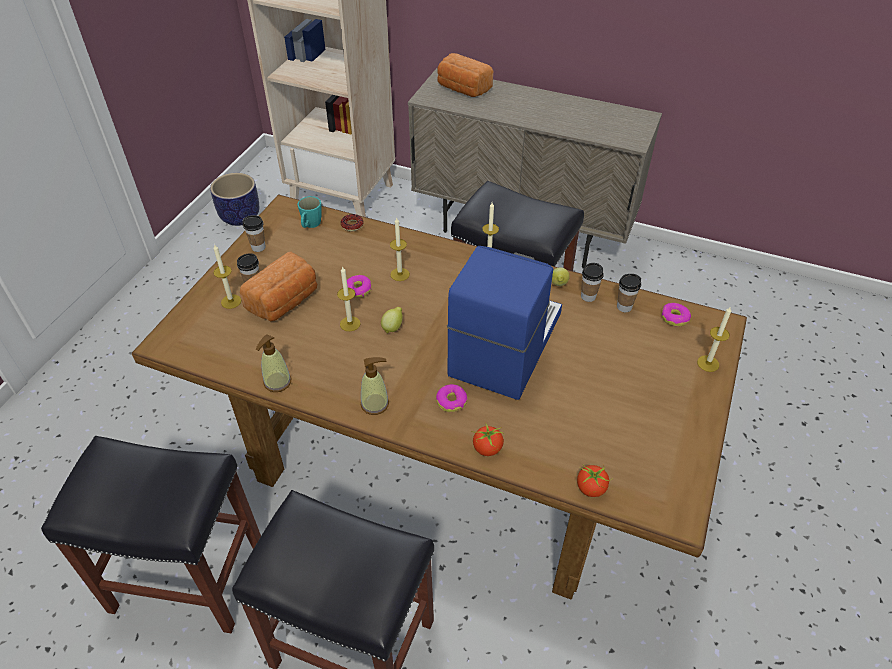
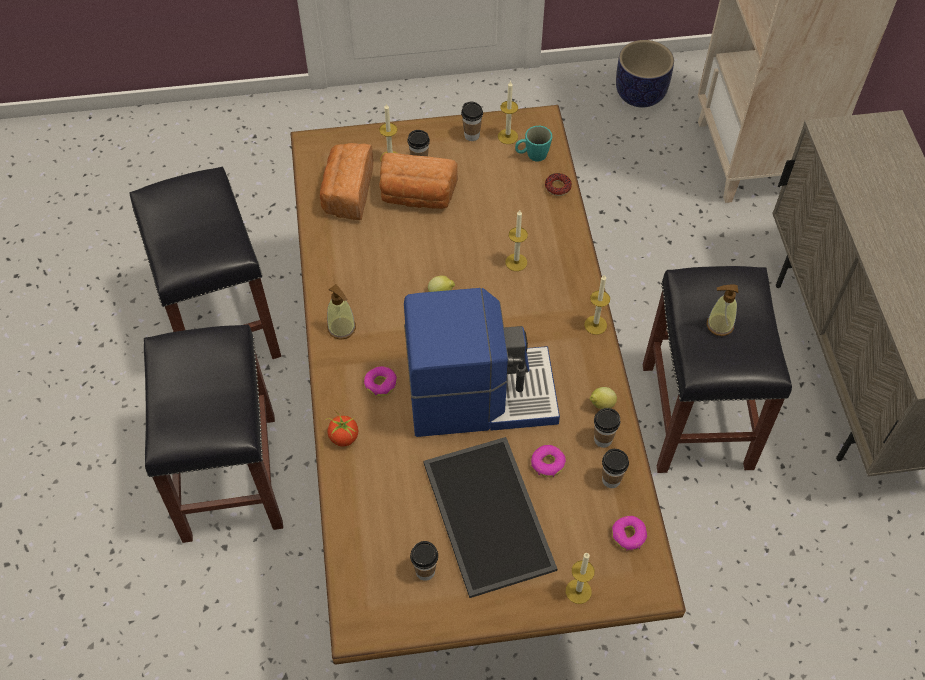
camera: 60 degrees right, 10 degrees up
soap dispenser [256,334,291,392] -> soap dispenser moved to [707,285,739,336]
candle [337,266,361,331] -> candle moved to [498,81,518,144]
donut [347,275,371,298] -> donut moved to [531,445,566,477]
bread [438,53,493,97] -> bread moved to [320,143,373,220]
tomato [577,465,613,497] -> none
none -> cup [410,541,438,581]
none -> tray [423,437,557,598]

